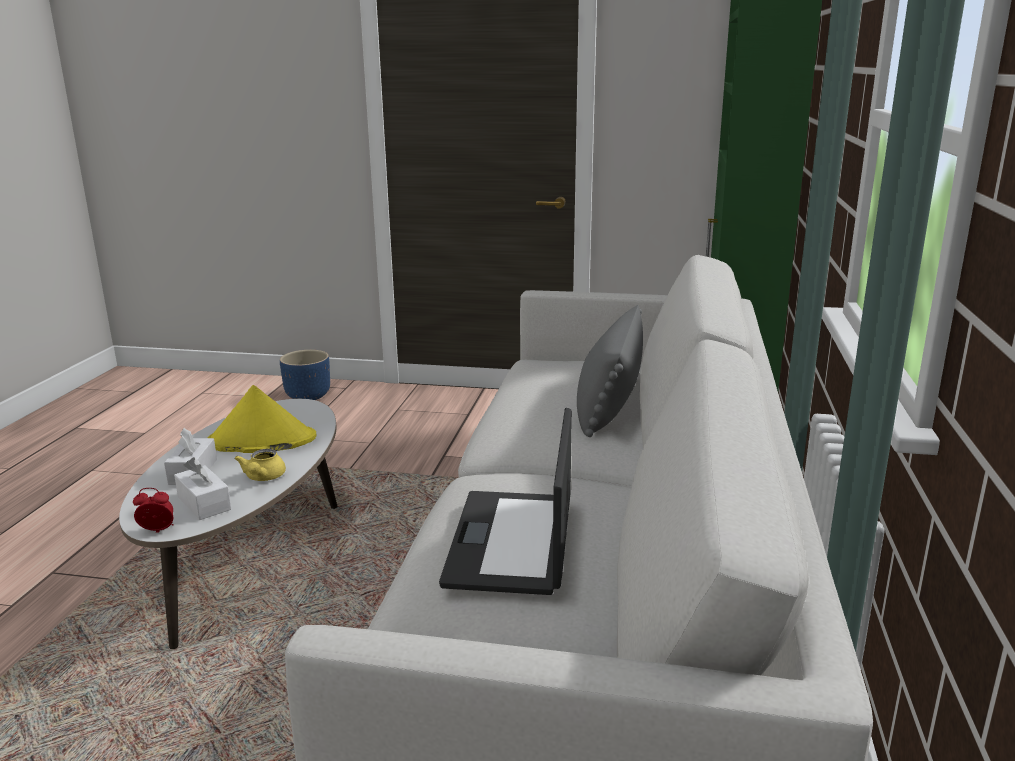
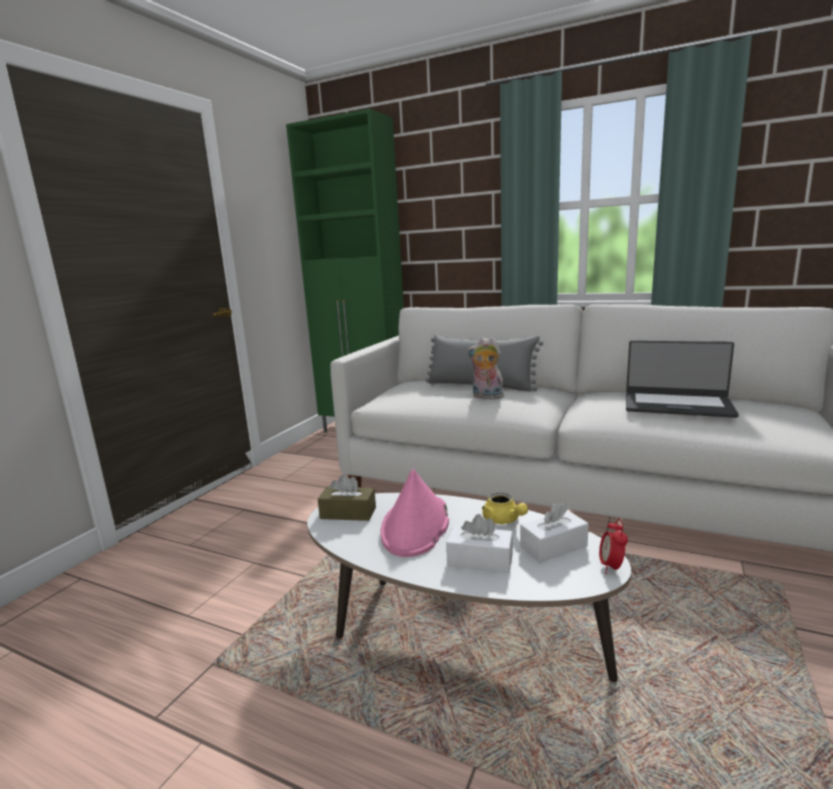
camera: 75 degrees left, 5 degrees down
yellow hat [208,385,316,453] -> pink hat [381,469,449,557]
yellow teapot [234,449,286,481] -> yellow teapot turned 45 degrees clockwise [482,492,528,524]
blue planter [280,350,330,400] -> none
none -> brown tissue box [318,474,376,521]
none -> plush toy [467,337,504,399]

